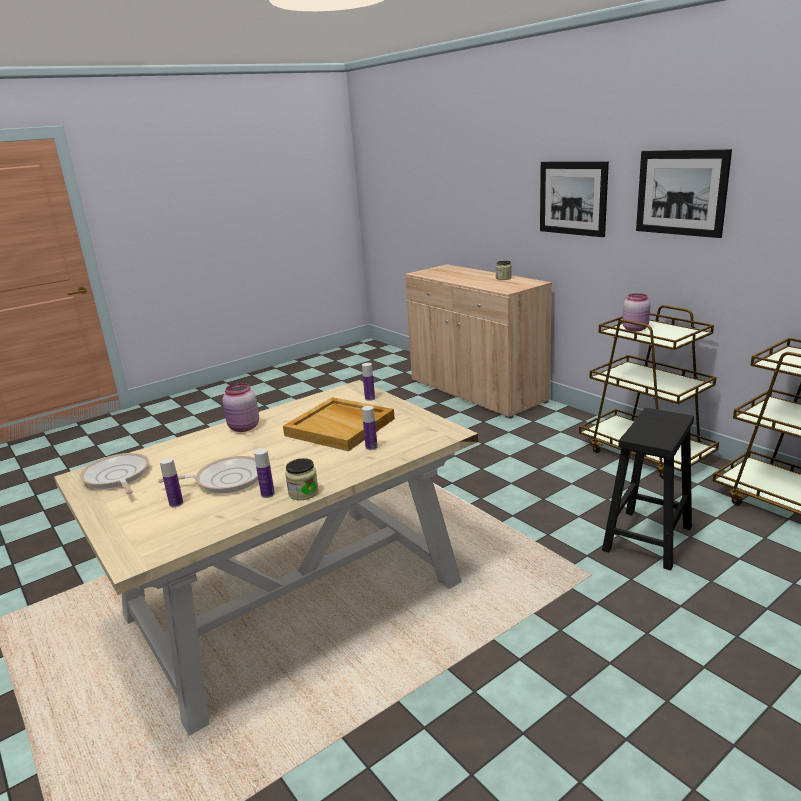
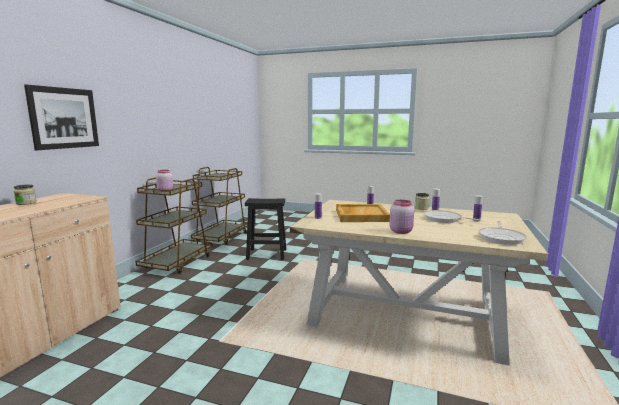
camera: 125 degrees left, 10 degrees down
picture [636,149,732,238] -> none

